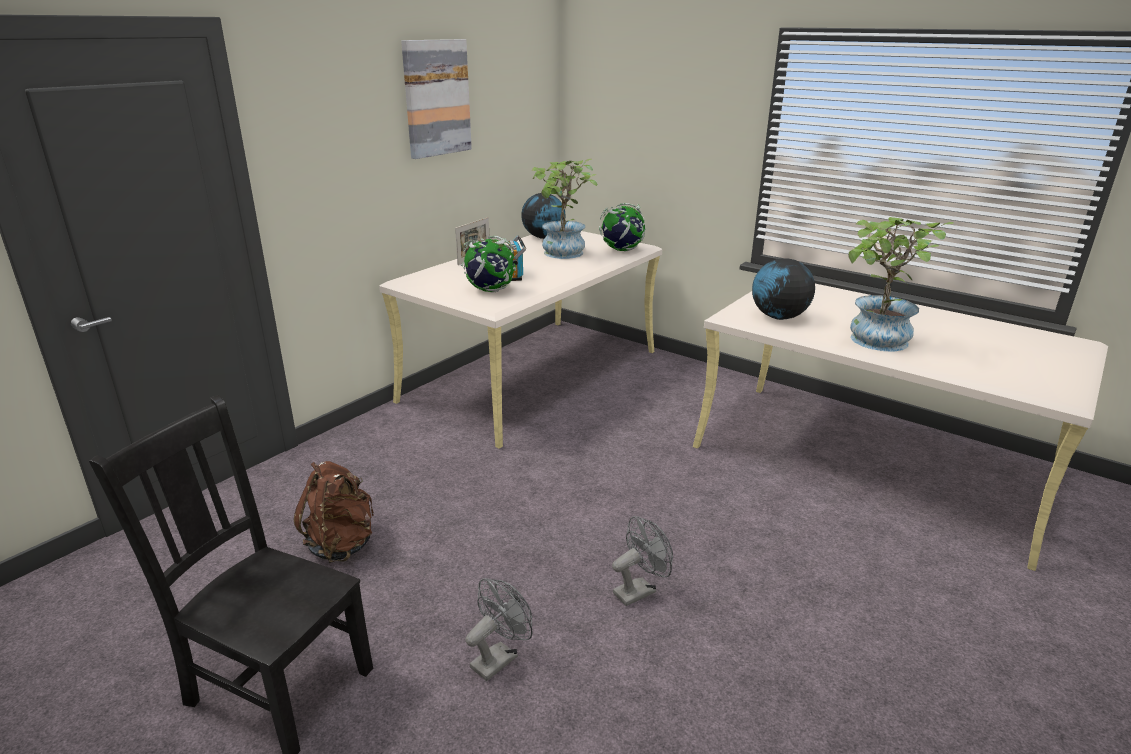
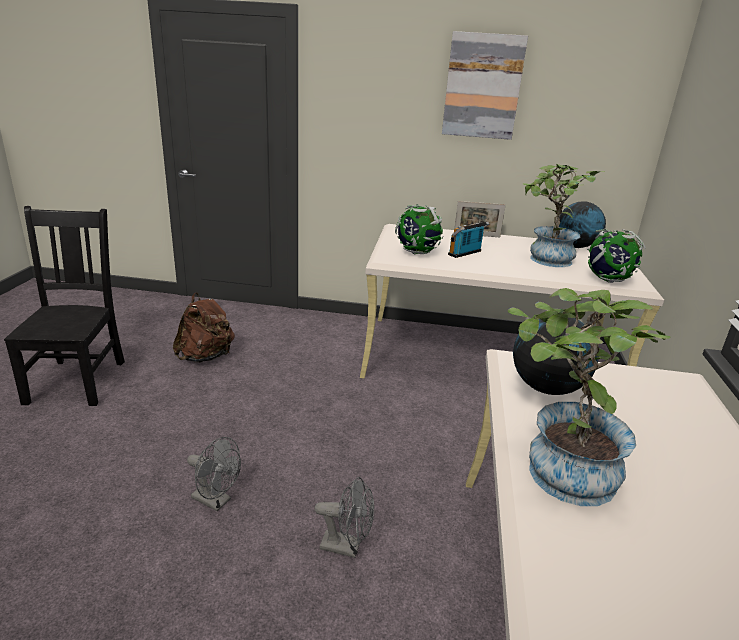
camera: 60 degrees right, 0 degrees up
grey fan [465,578,533,681] -> grey fan moved to [315,477,374,558]

